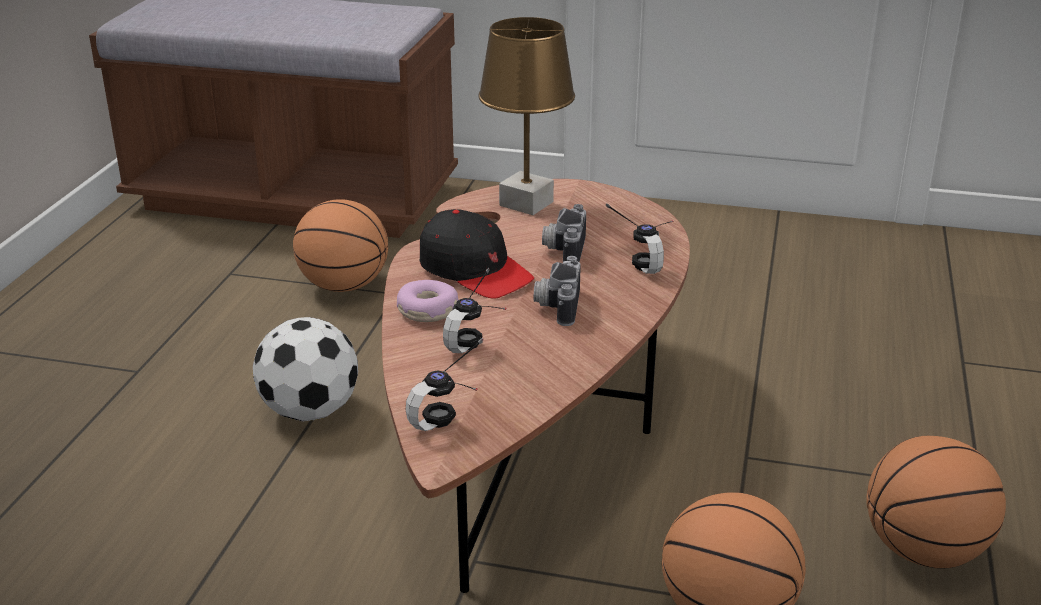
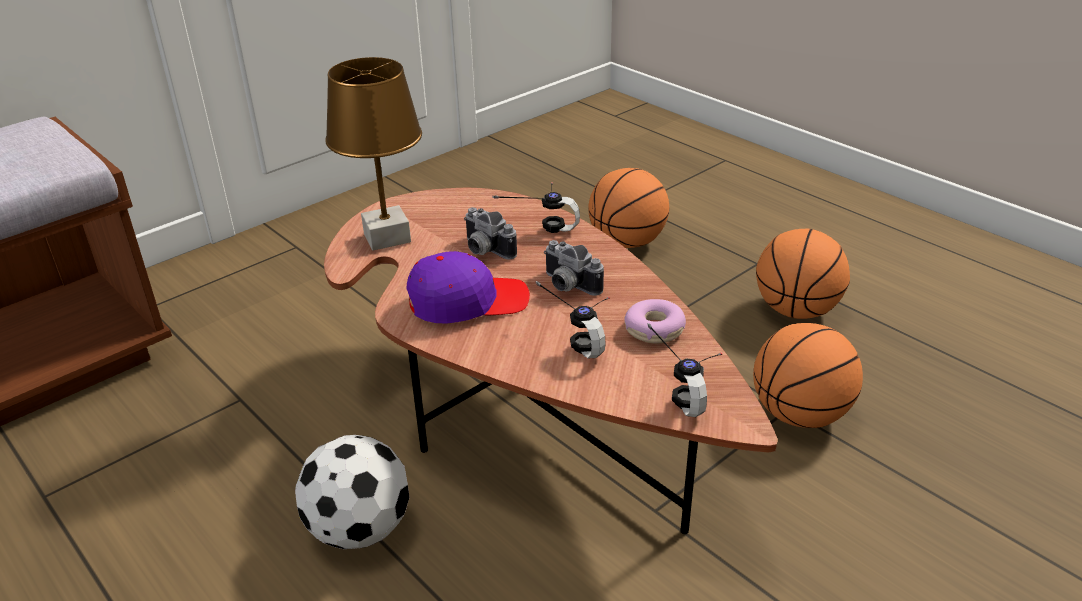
camera: 55 degrees left, 5 degrees up
basketball [293,199,388,292] -> basketball moved to [588,168,669,248]
donut [397,280,459,322] -> donut moved to [624,299,686,343]
black cap [420,209,534,299] -> purple cap [407,251,530,323]

